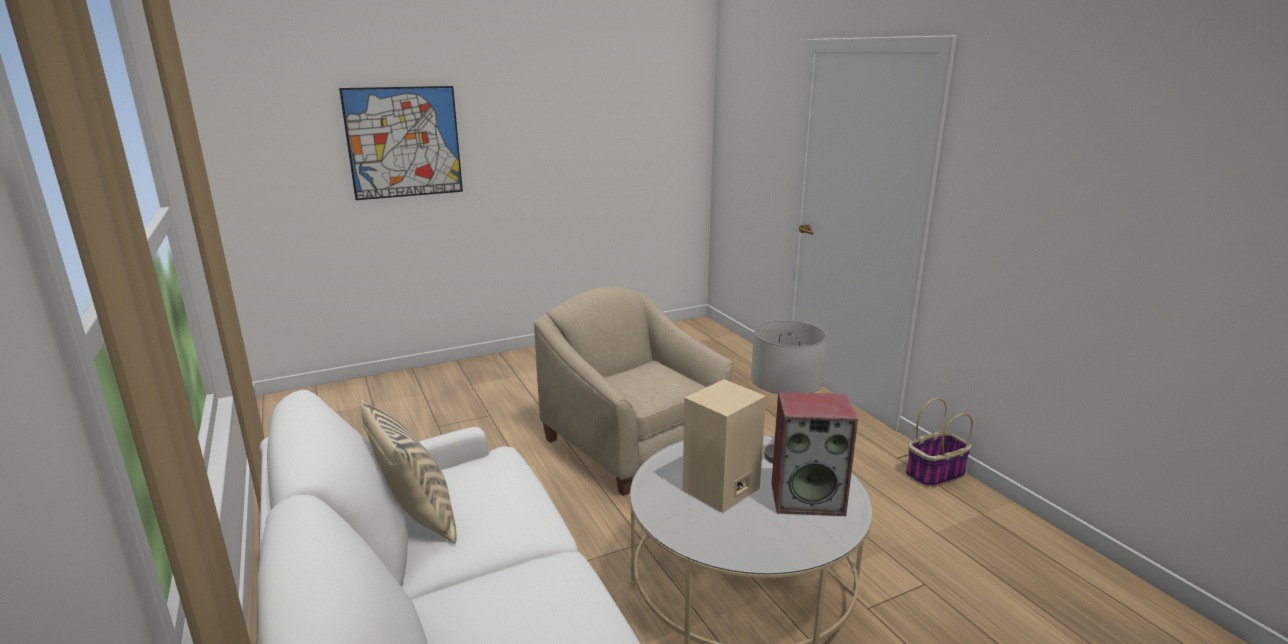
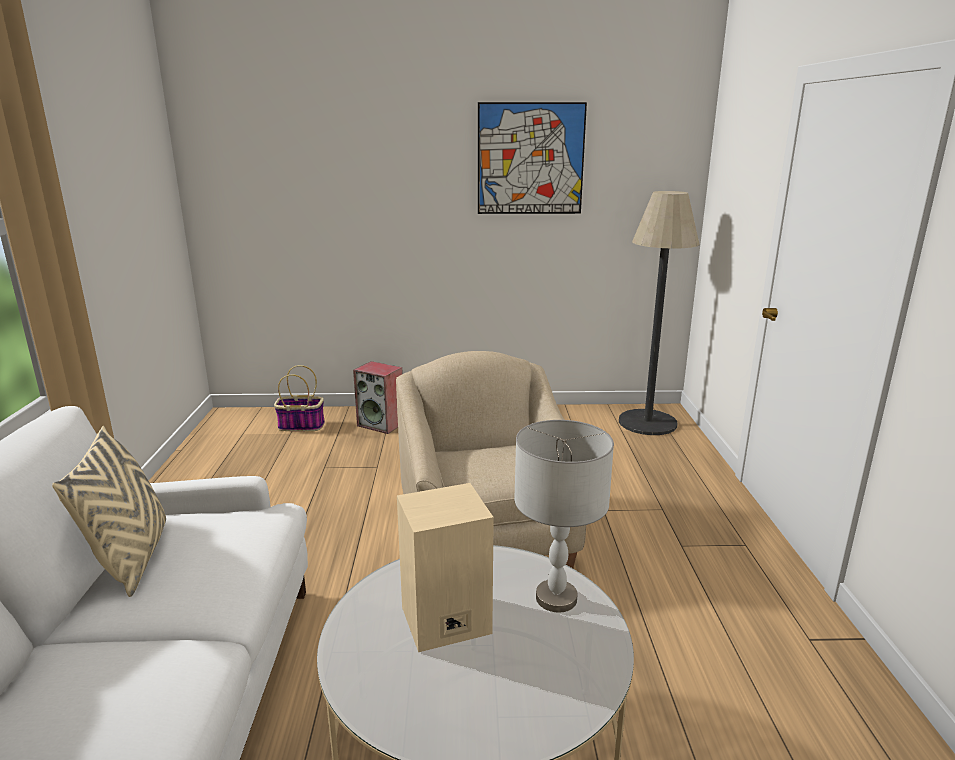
camera: 25 degrees right, 0 degrees up
picture [339,86,463,200] -> picture moved to [478,102,587,214]
speaker [771,392,858,516] -> speaker moved to [353,361,403,434]
basket [906,398,973,487] -> basket moved to [274,365,325,431]
none -> floor lamp [619,191,700,435]

